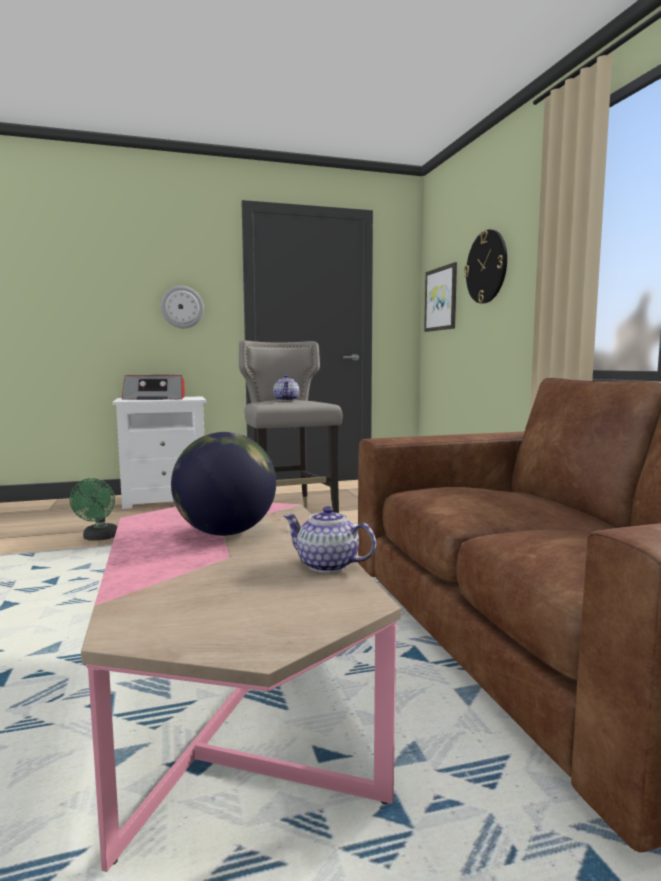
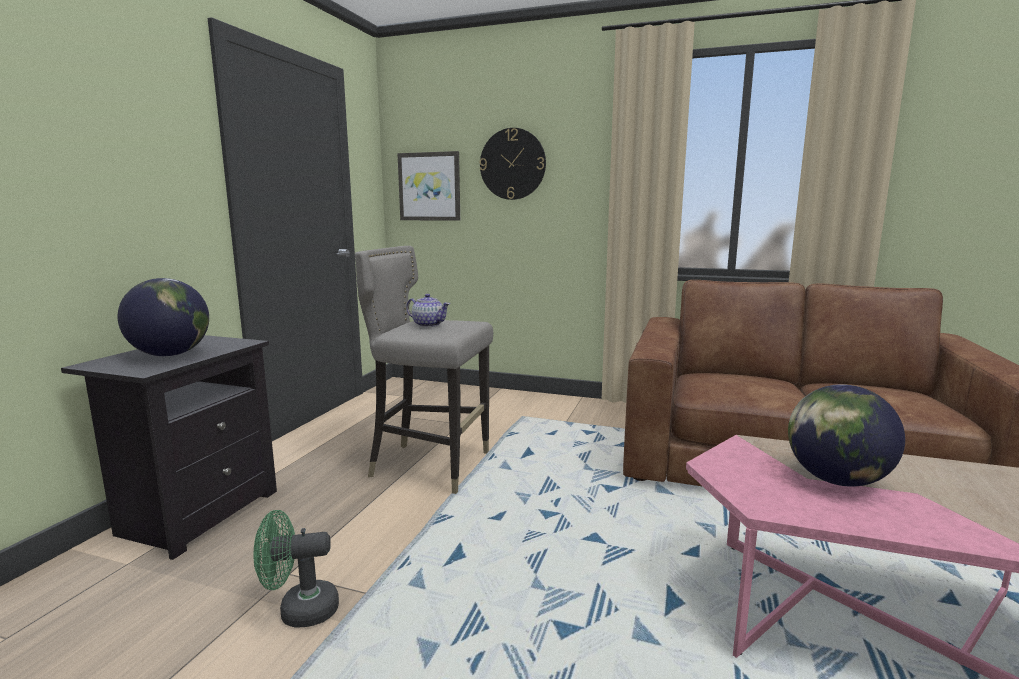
camera: 55 degrees left, 5 degrees up
green fan [69,478,117,541] -> green fan turned 135 degrees clockwise [254,510,339,628]
white nightstand [112,396,207,509] -> black nightstand [61,335,277,560]
radio [122,375,184,400] -> globe [118,278,209,356]
wall clock [161,286,204,328] -> none
teapot [284,506,376,573] -> none

